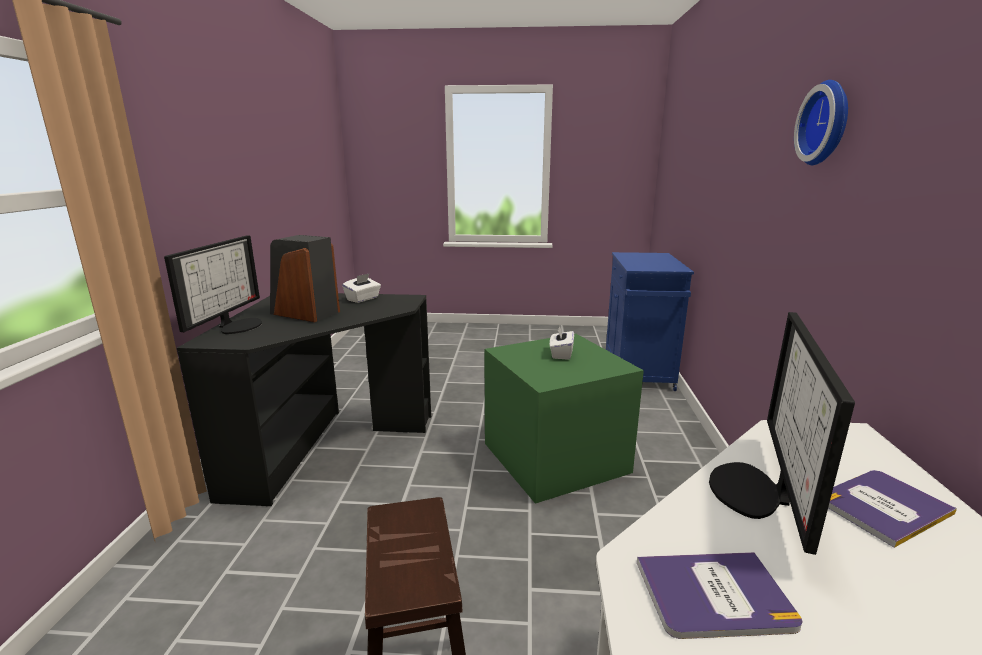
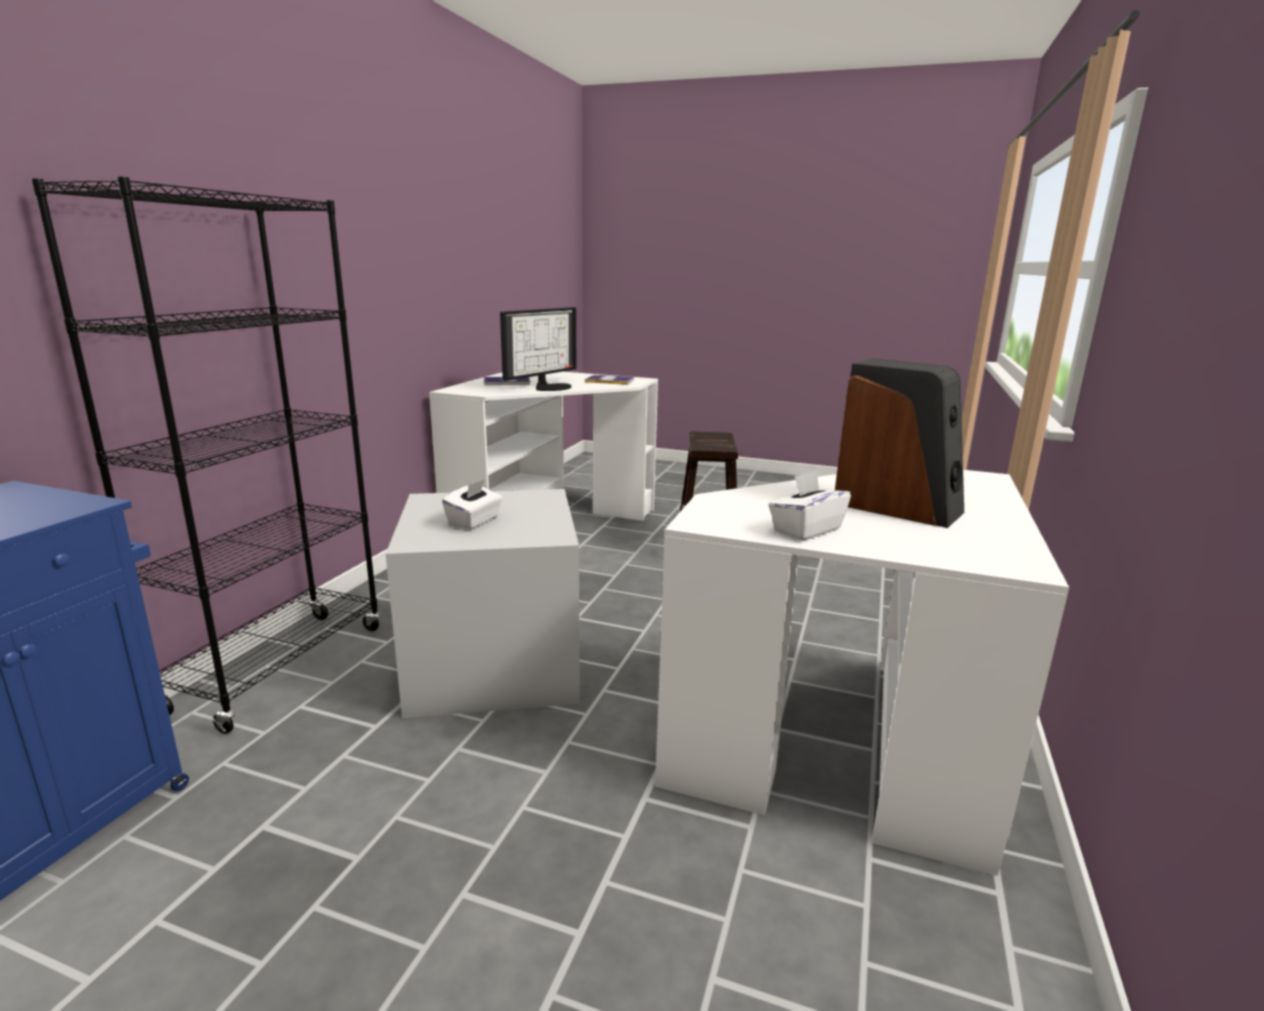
camera: 165 degrees left, 0 degrees up
monitor [164,235,262,334] -> none
black desk [177,293,431,506] -> white desk [655,470,1069,876]
green storage box [484,334,644,504] -> grey storage box [386,489,580,718]
wall clock [794,80,848,165] -> none
none -> black bookcase [31,176,380,734]

